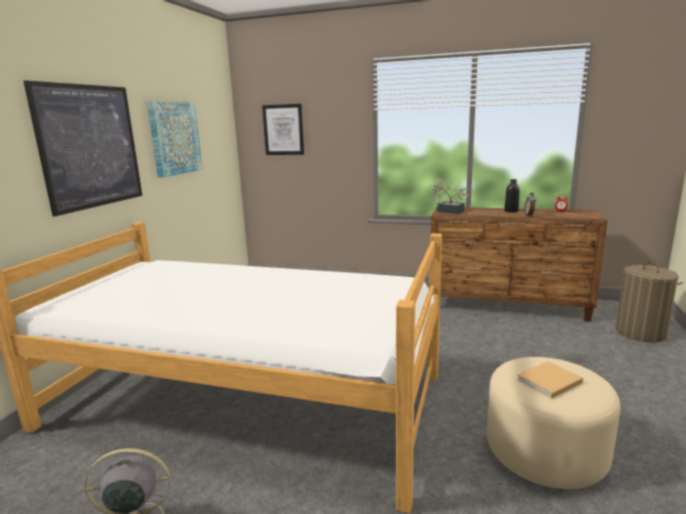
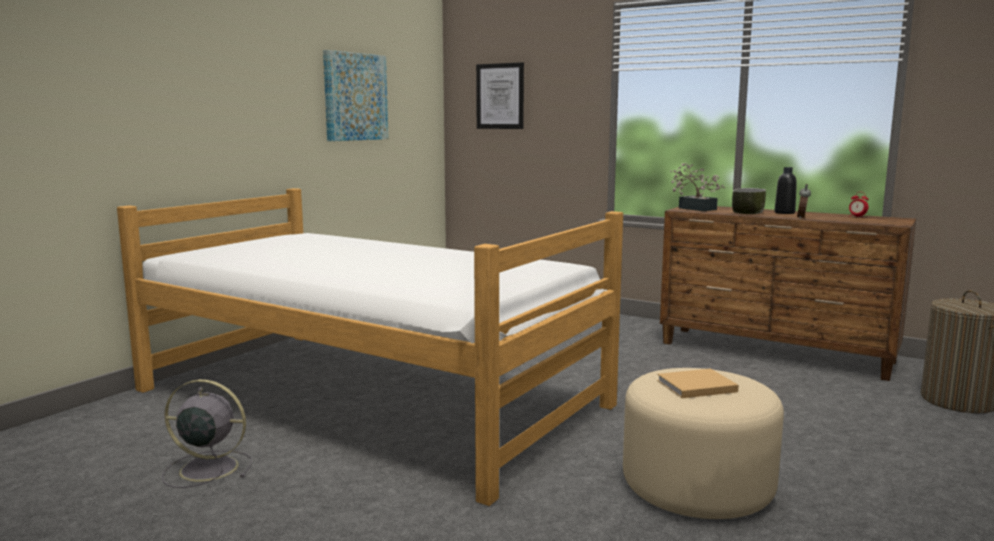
camera: 15 degrees right, 5 degrees down
picture [23,80,142,216] -> none
none -> bowl [732,188,766,214]

